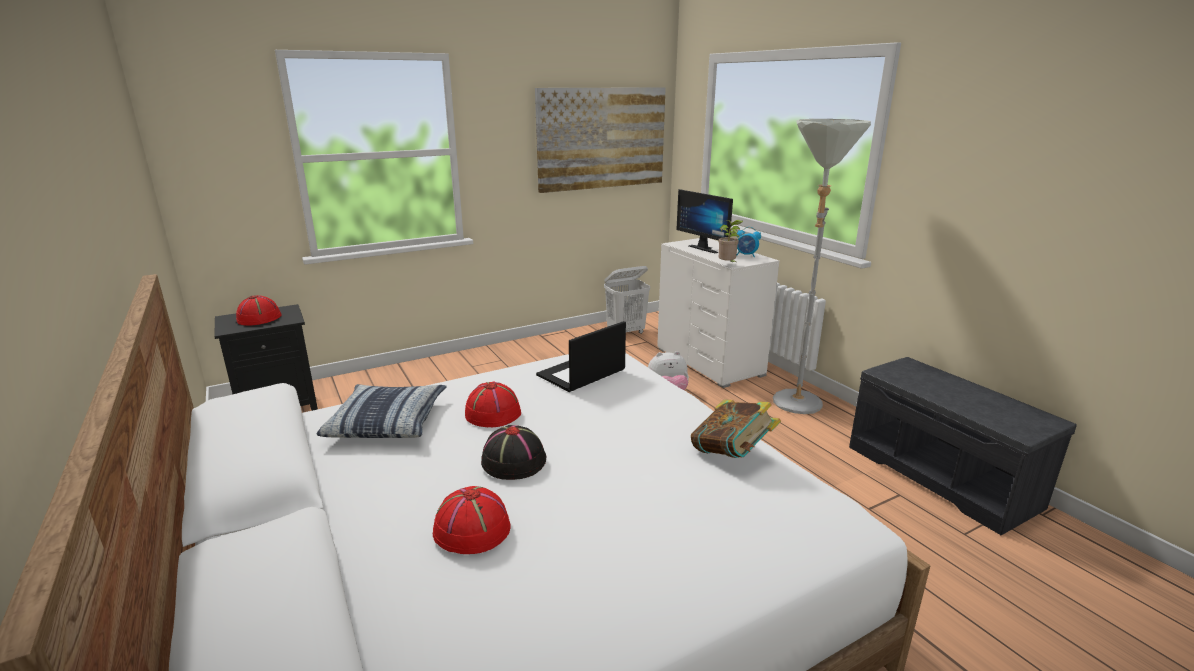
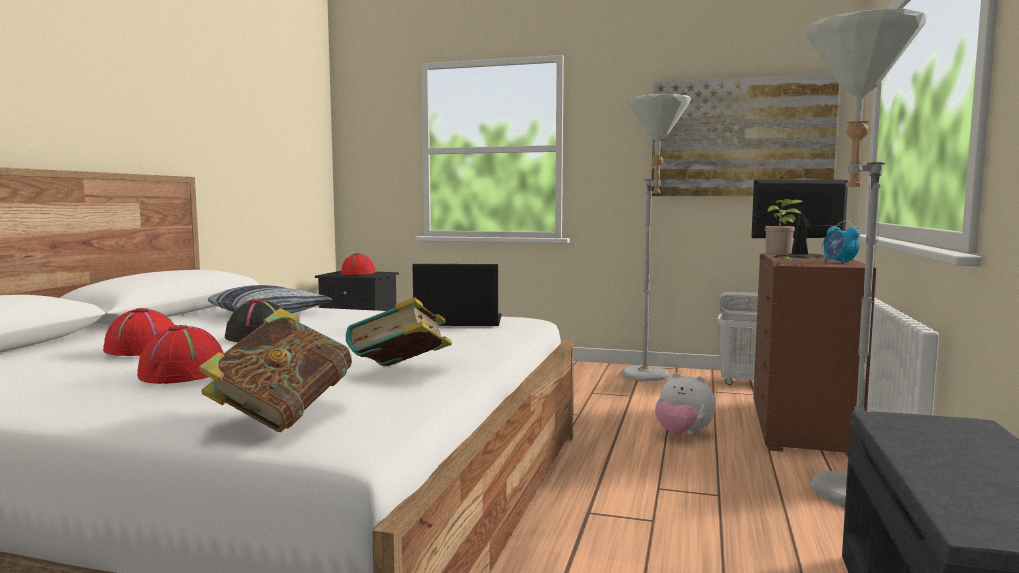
camera: 45 degrees right, 15 degrees down
red hat [465,381,521,427] -> red hat moved to [137,325,224,384]
white dresser [657,238,779,388] -> brown dresser [753,253,876,457]
monitor [676,189,733,253] -> monitor turned 75 degrees clockwise [751,179,848,259]
none -> book [199,308,352,432]
none -> grey floor lamp [621,94,691,381]

